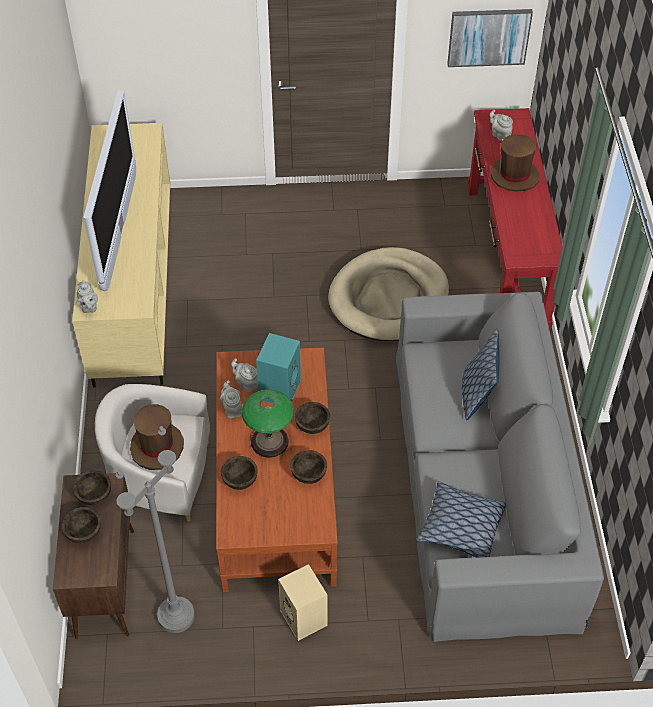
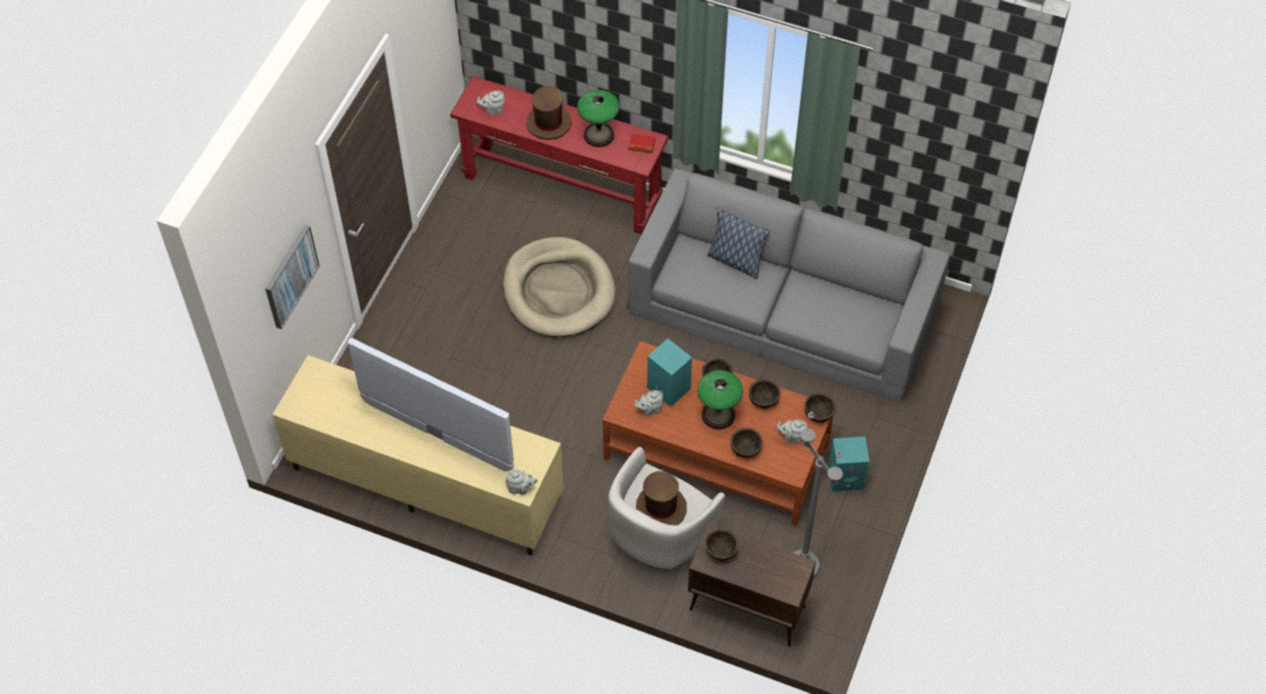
camera: 65 degrees left, 5 degrees up
brown bowl [62,507,101,543] -> brown bowl moved to [804,393,836,423]
grey teapot [219,380,242,418] -> grey teapot moved to [776,420,807,444]
beige speaker [278,564,327,641] -> turquoise speaker [828,437,870,492]
pillow [416,481,506,558] -> none
picture [447,9,533,67] -> picture moved to [265,224,320,329]
none -> table lamp [577,90,620,147]
none -> book [628,133,655,153]

